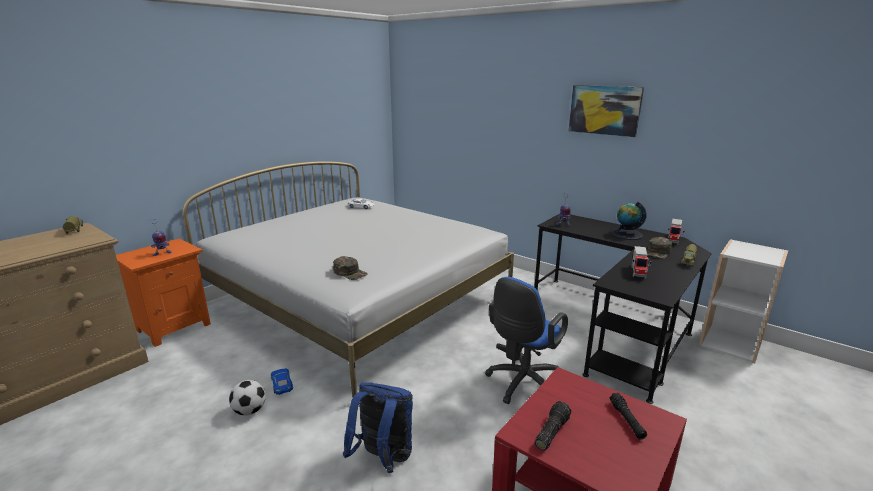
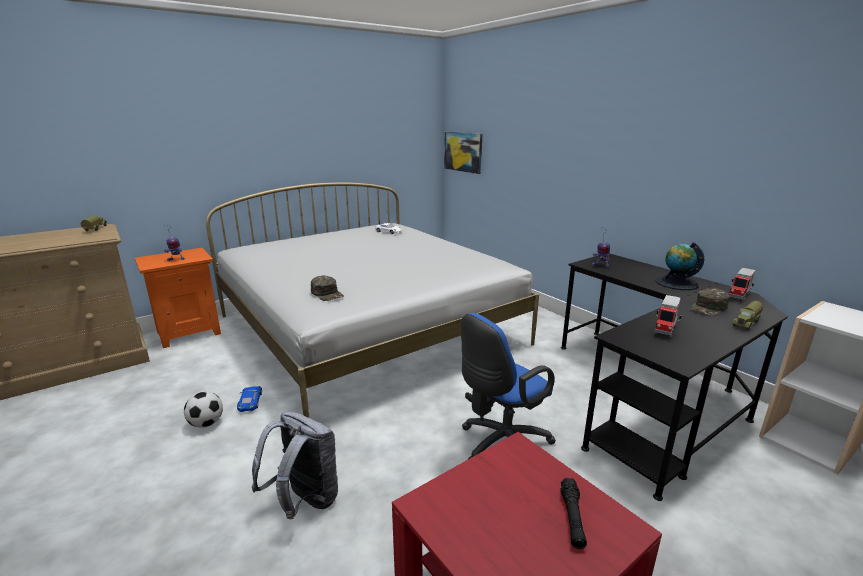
camera: 15 degrees right, 0 degrees up
blue backpack [343,382,413,473] -> grey backpack [252,412,338,519]
flashlight [535,401,571,451] -> none
picture [569,85,644,137] -> picture moved to [444,132,482,174]

